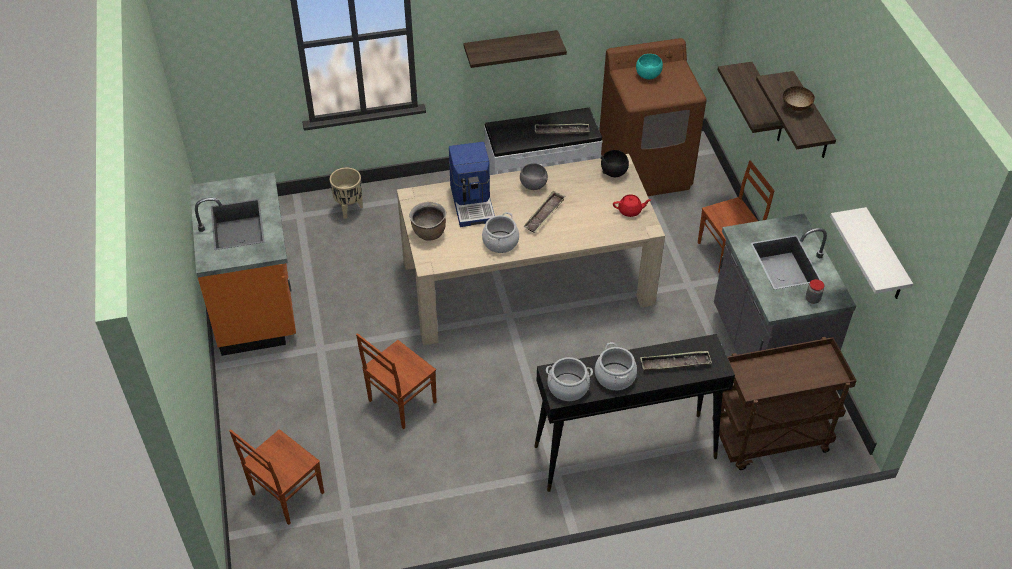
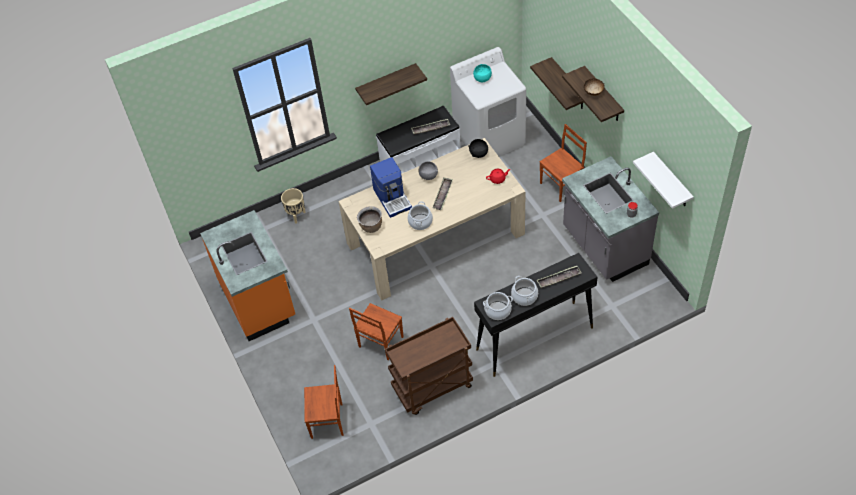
camera: 10 degrees left, 5 degrees up
brown chair [229,429,324,525] -> brown chair turned 120 degrees counterclockwise [304,365,343,439]
brown washing machine [599,38,706,196] -> white washing machine [450,47,526,156]
brown cart [712,337,857,470] -> brown cart moved to [385,317,473,415]

